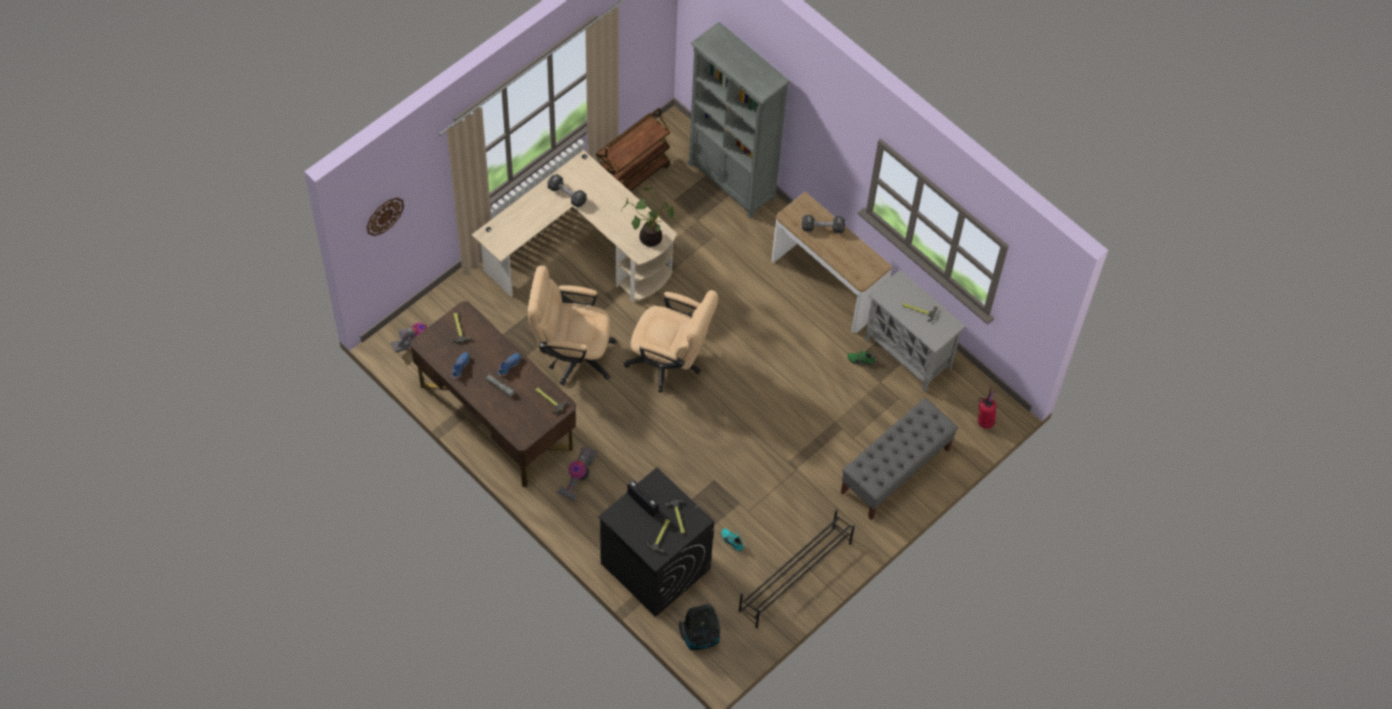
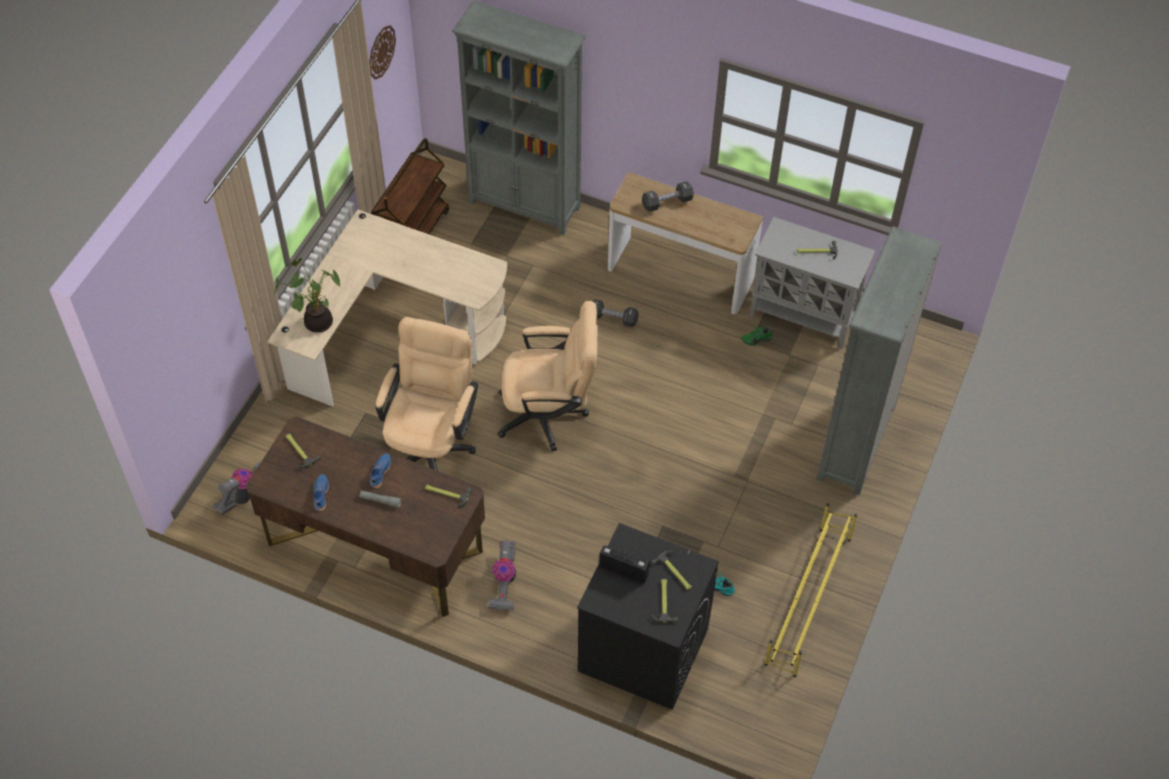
camera: 20 degrees left, 5 degrees down
wall clock [367,197,404,236] -> wall clock moved to [369,25,396,80]
beige office chair [527,265,617,385] -> beige office chair turned 120 degrees clockwise [376,317,478,471]
black dumbbell [548,174,587,207] -> black dumbbell moved to [592,299,639,327]
potted plant [621,187,674,247] -> potted plant moved to [274,258,340,333]
vacuum cleaner [679,604,720,650] -> none
black shoe rack [738,510,855,628] -> yellow shoe rack [764,503,857,677]
grey bench [841,398,958,520] -> grey bookcase [816,226,942,495]
fire extinguisher [978,387,996,429] -> none

